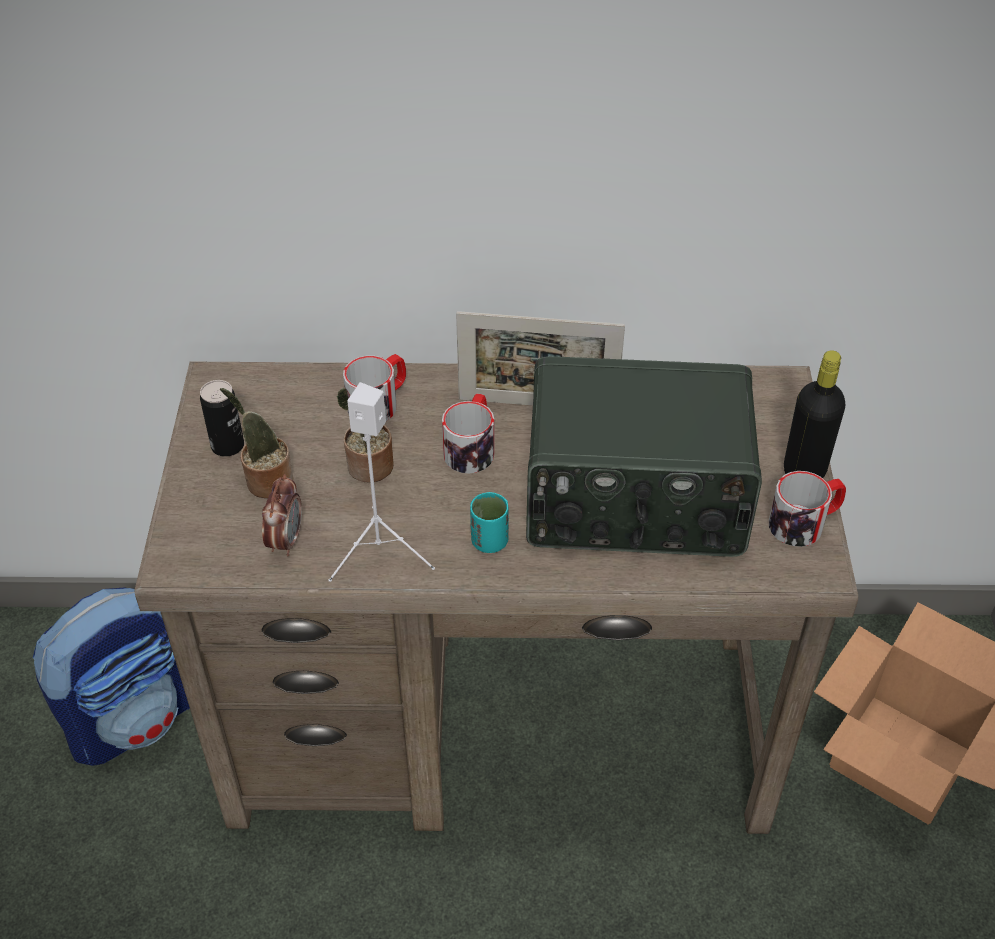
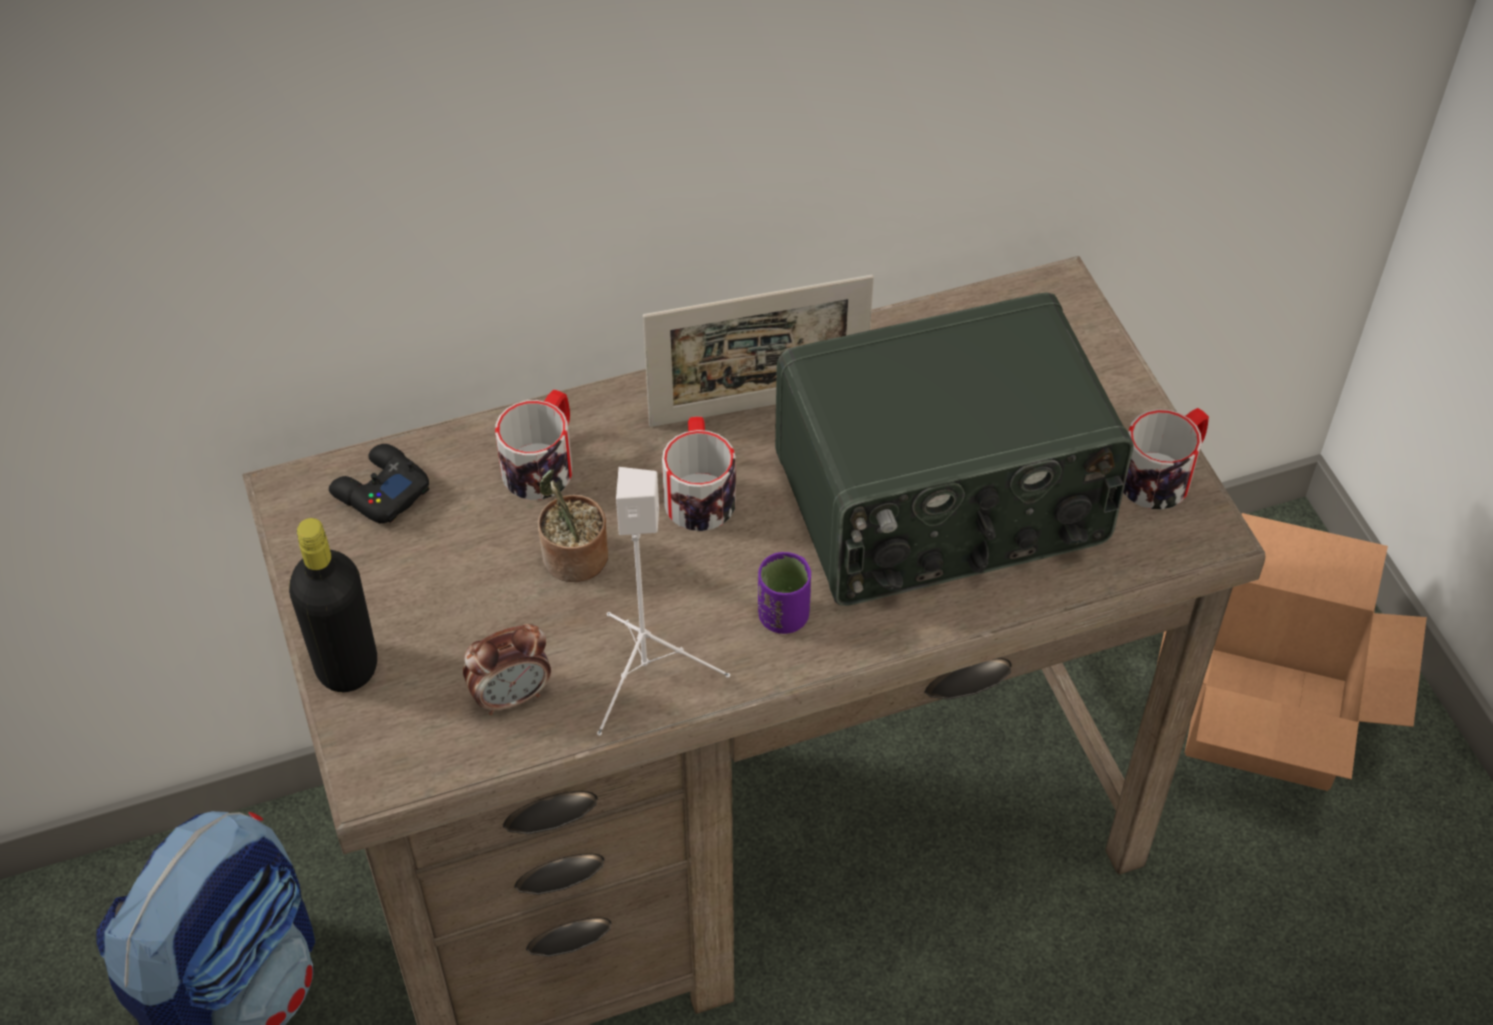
camera: 20 degrees left, 5 degrees up
can [200,380,244,457] -> none
potted plant [220,388,293,498] -> none
alarm clock [262,474,302,556] -> alarm clock turned 75 degrees clockwise [463,624,551,715]
turquoise cup [470,492,509,553] -> purple cup [758,552,811,634]
black bottle [784,350,845,478] -> black bottle moved to [289,518,377,692]
none -> black game controller [329,444,429,524]

